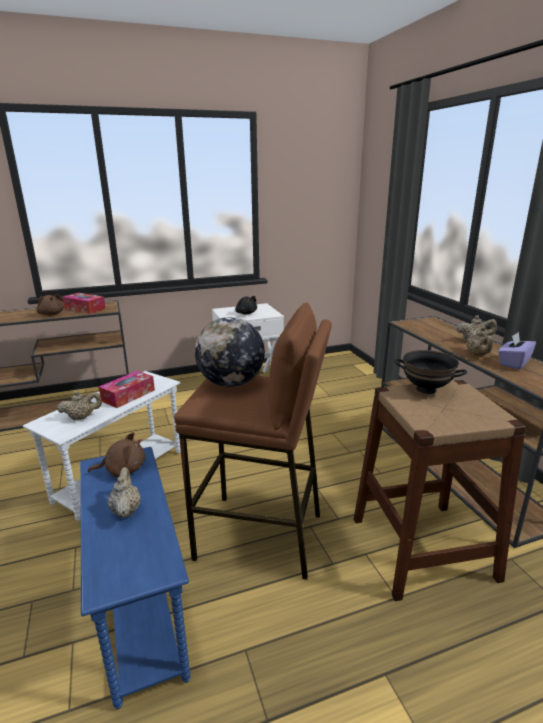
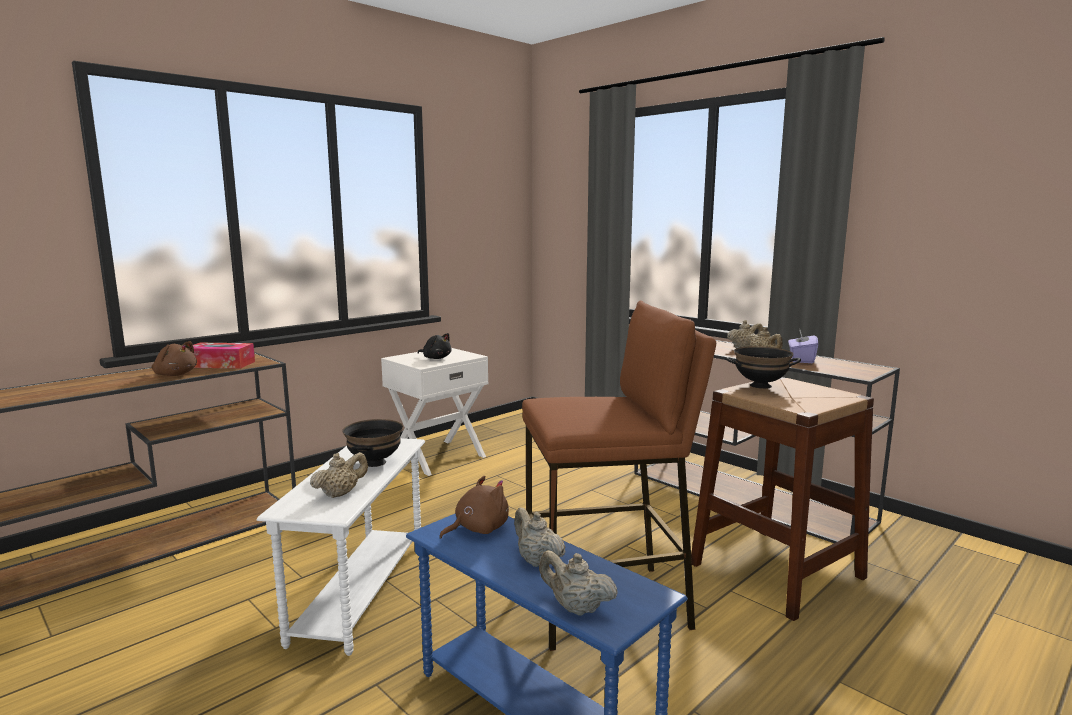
camera: 25 degrees left, 10 degrees down
tissue box [99,371,155,408] -> black bowl [342,419,403,467]
globe [195,317,265,387] -> none
none -> beige teapot [539,550,618,616]

